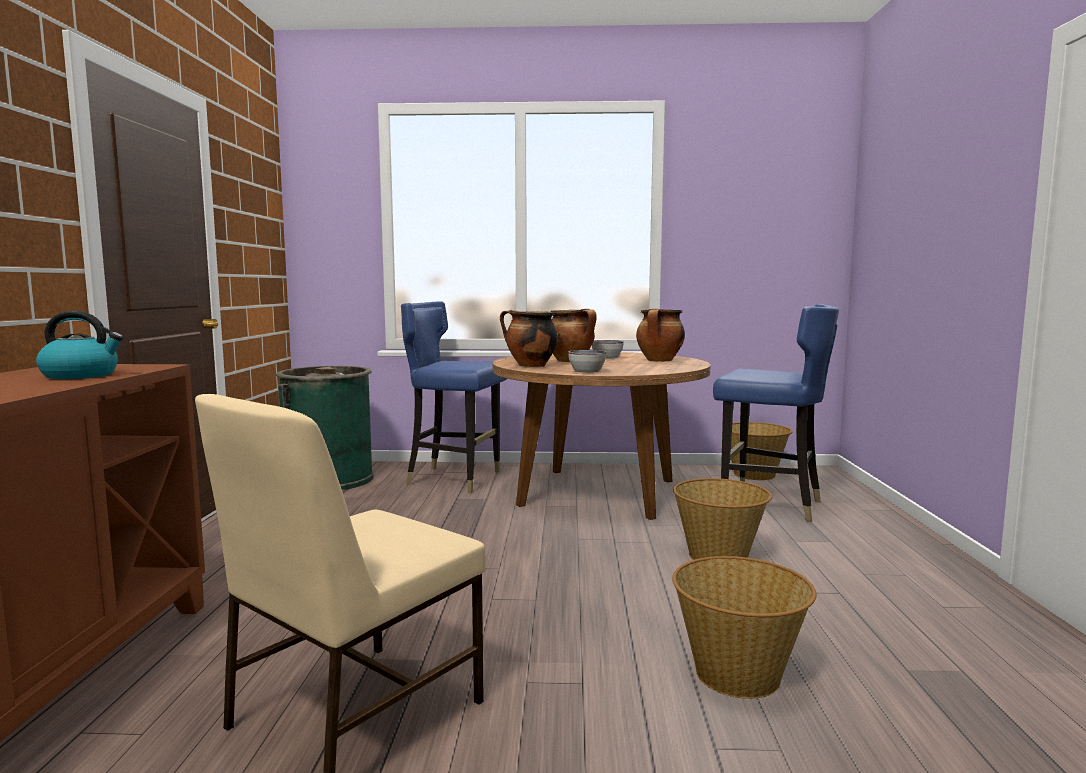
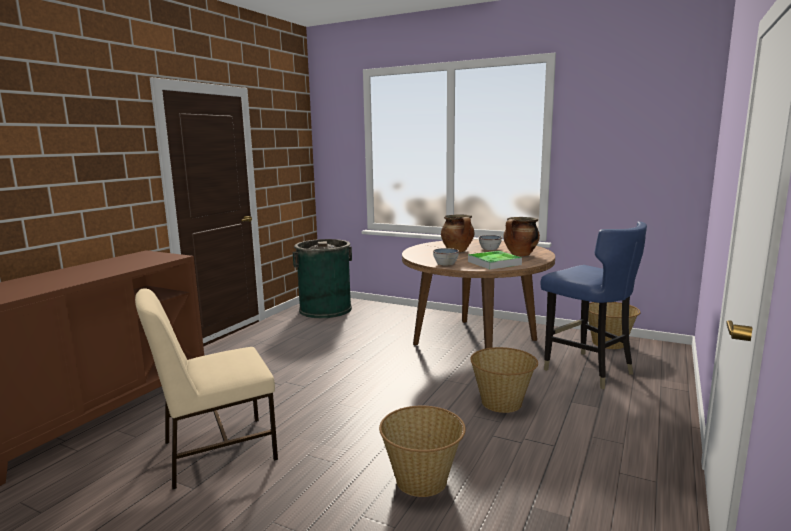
camera: 25 degrees right, 5 degrees up
kettle [36,311,124,379] -> none
blue chair [401,301,507,493] -> none
cooking pot [500,310,558,367] -> none
none -> tray [468,251,522,270]

